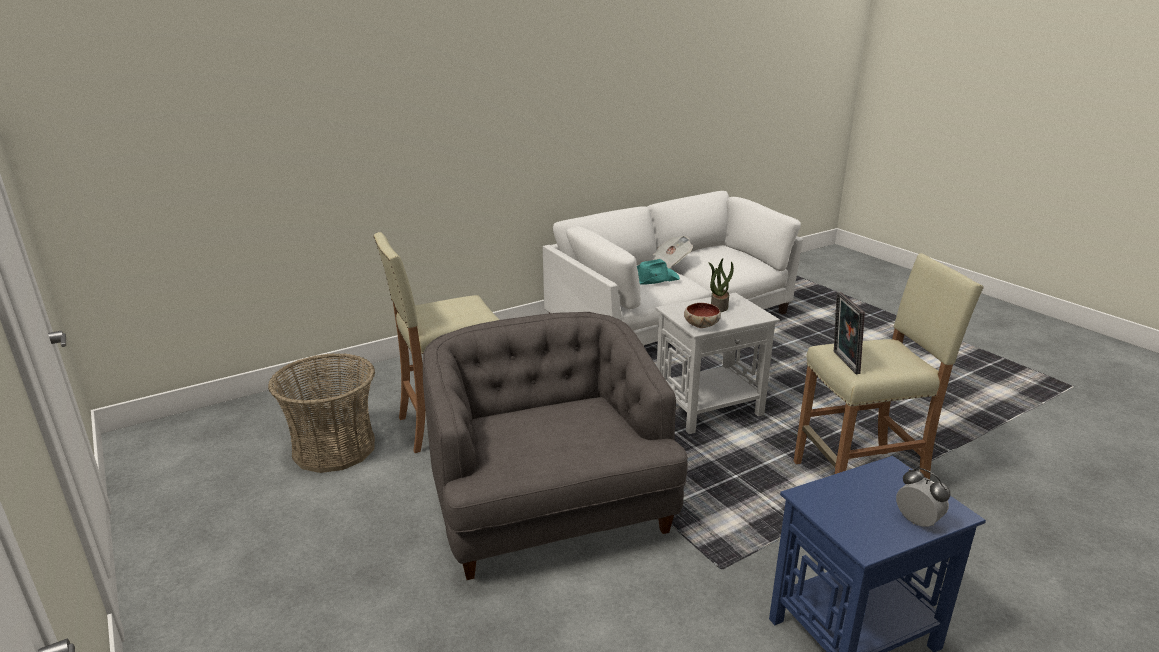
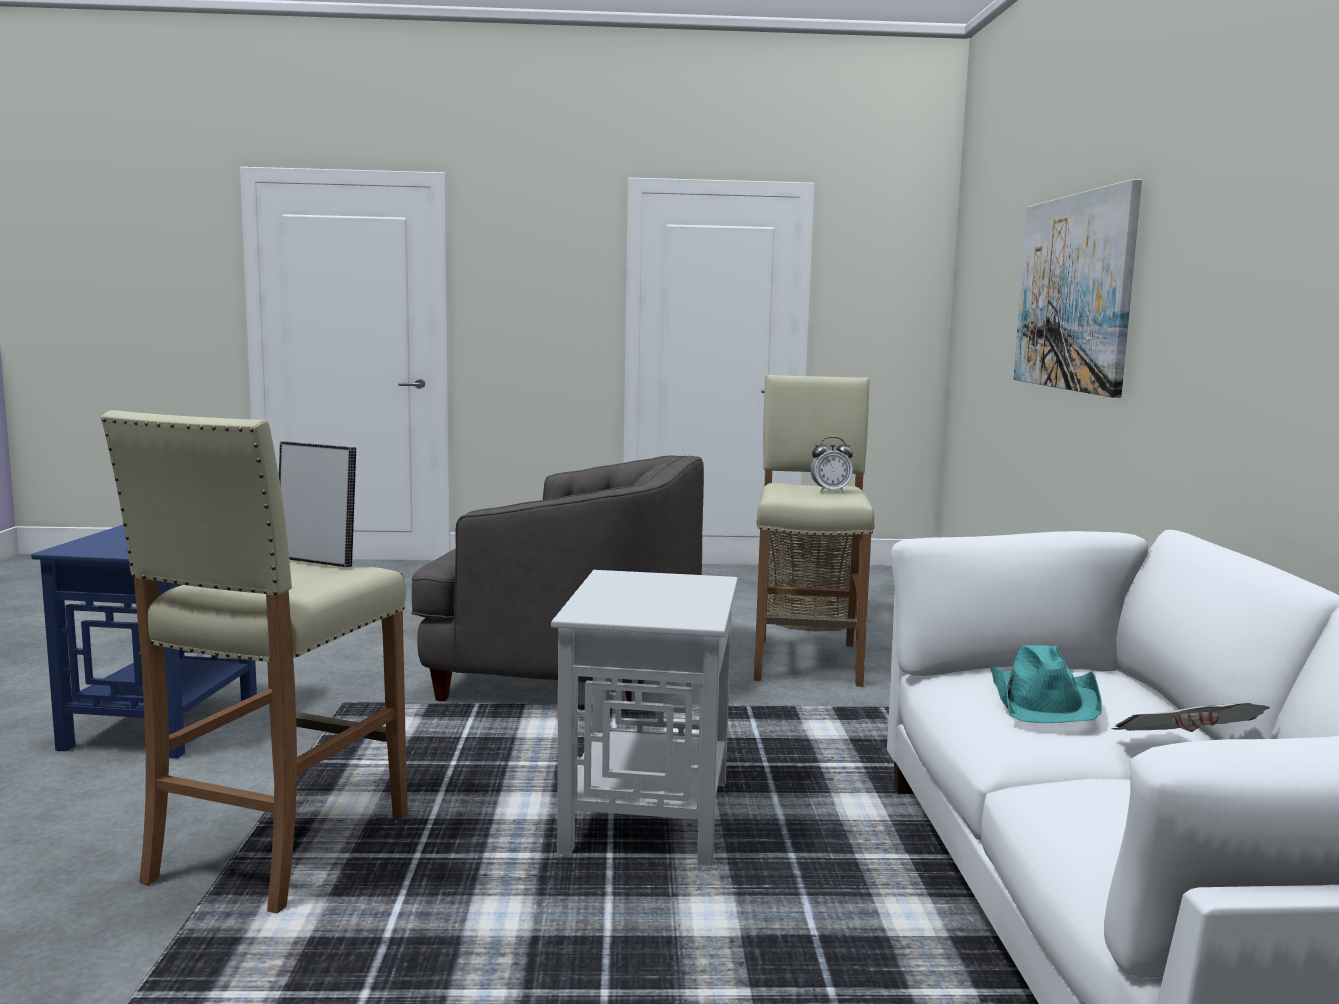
camera: 120 degrees right, 15 degrees down
bowl [684,303,721,328] -> none
potted plant [709,258,734,312] -> none
alarm clock [896,468,951,527] -> alarm clock moved to [810,437,853,493]
none -> picture [1013,179,1142,398]

